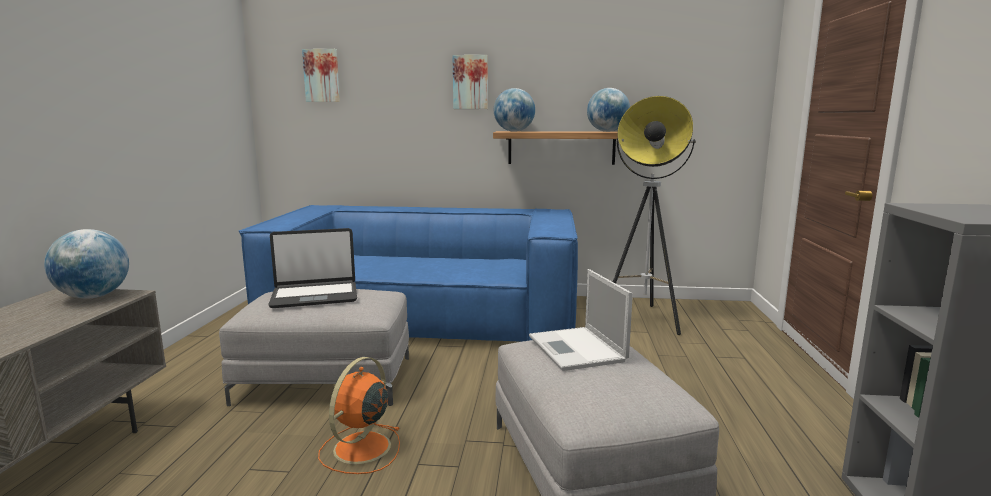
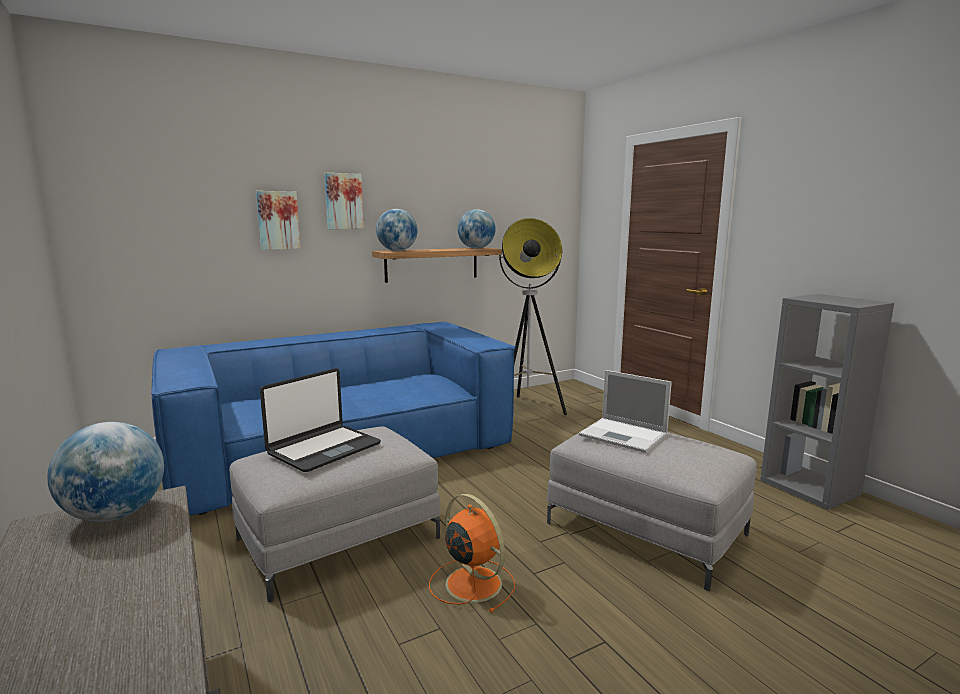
camera: 35 degrees left, 0 degrees up
picture [302,49,340,102] -> picture moved to [256,191,301,250]
orange fan [318,357,400,474] -> orange fan turned 150 degrees clockwise [429,494,515,613]

